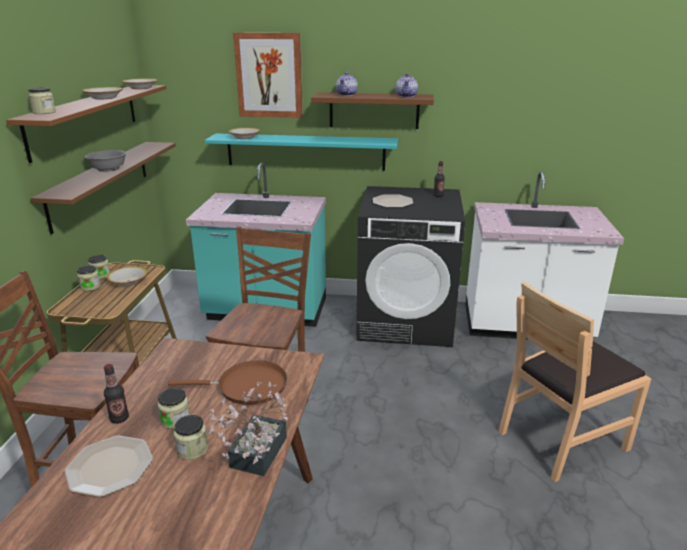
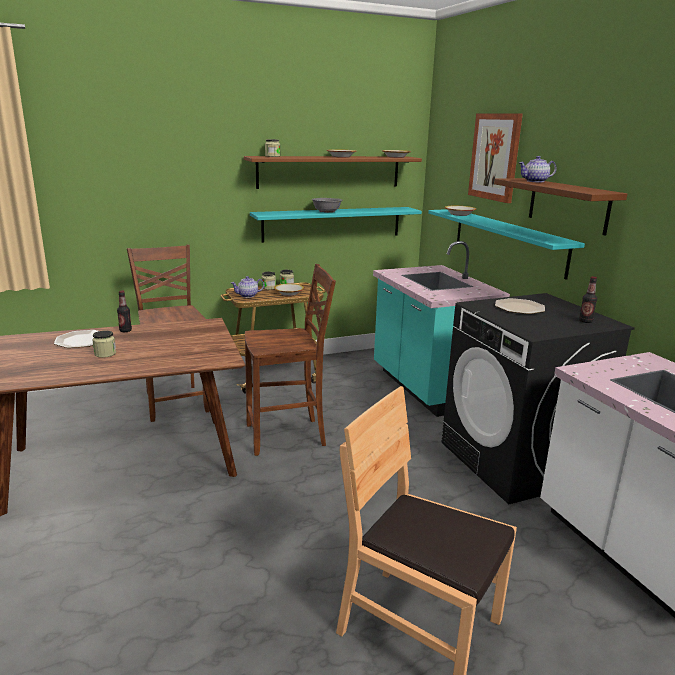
camera: 60 degrees right, 5 degrees down
brown shelf [30,142,176,234] -> turquoise shelf [250,207,422,243]
jar [158,388,190,429] -> none
brown frying pan [168,360,287,405] -> none
potted plant [208,382,288,476] -> none
teapot [395,73,418,97] -> teapot moved to [231,276,264,298]

